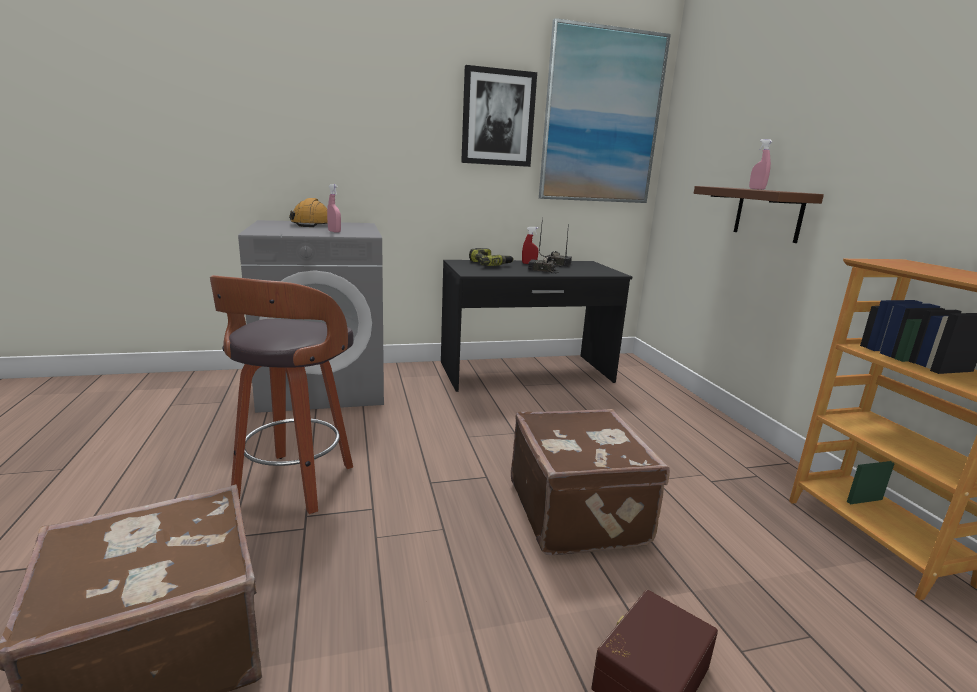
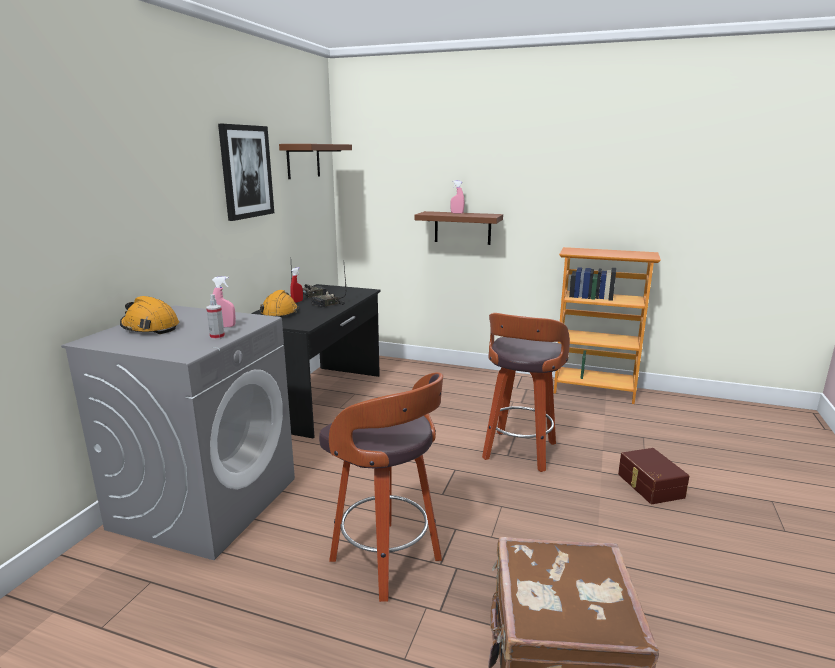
camera: 55 degrees left, 0 degrees up
power drill [469,248,514,266] -> orange hard hat [260,290,298,317]
brown suitcase [511,409,670,555] -> stool [482,313,570,472]
picture [539,18,671,203] -> brown shelf [279,144,352,179]
none -> spray bottle [206,294,225,340]

